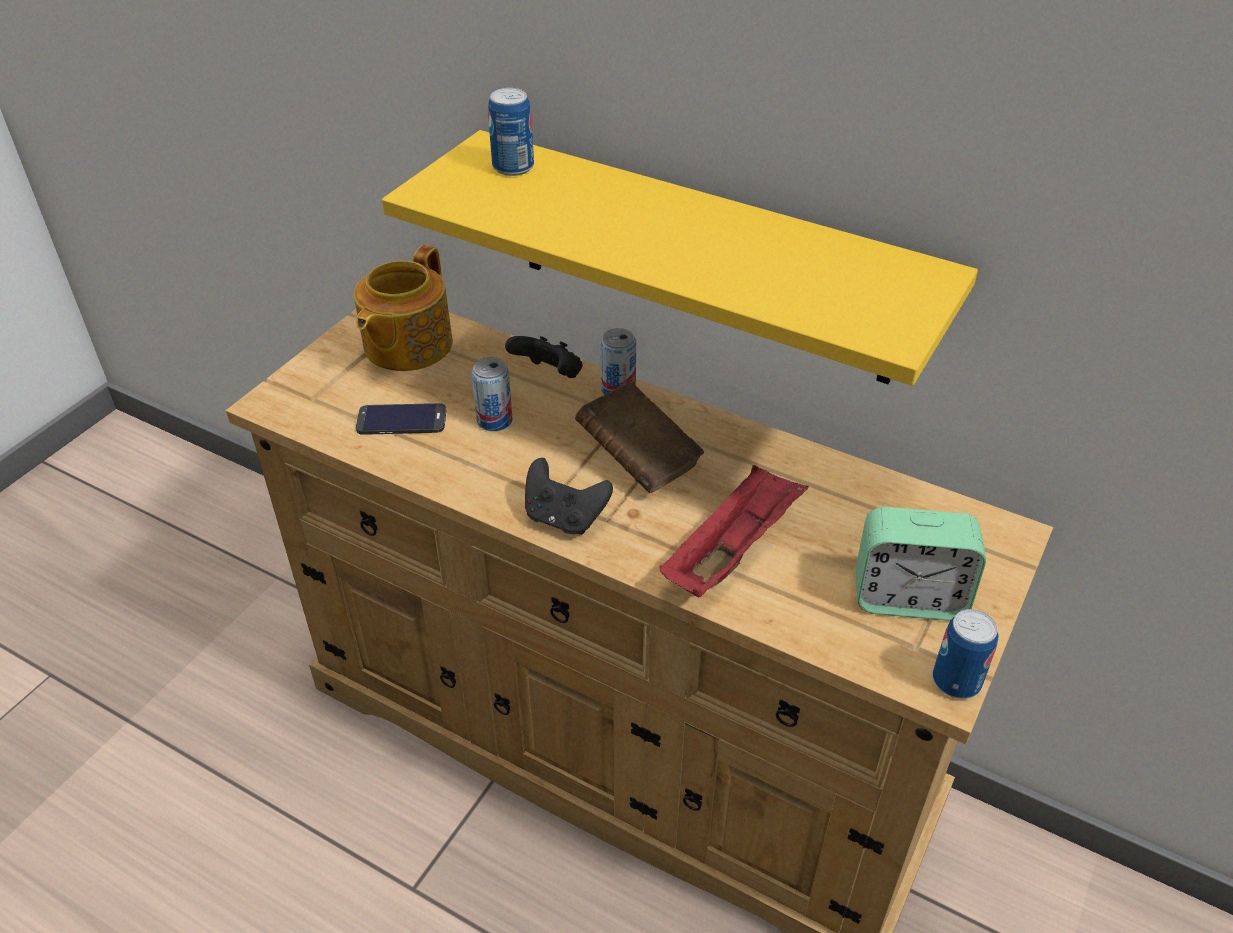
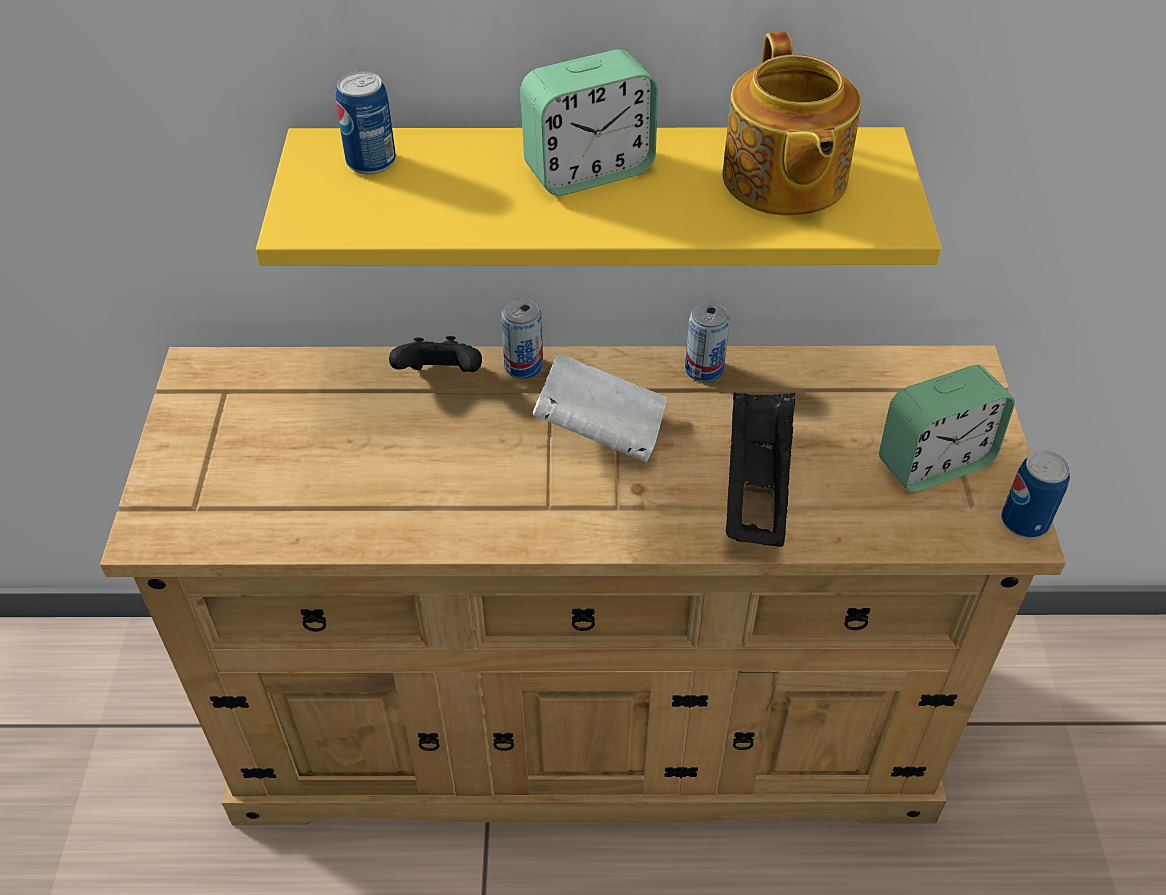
camera: 30 degrees left, 5 degrees up
teapot [354,245,453,371] -> teapot moved to [722,32,861,216]
phone [356,403,447,435] -> none
can [472,357,512,431] -> can moved to [685,302,730,382]
black game controller [525,458,613,535] -> none
brown book [575,382,704,494] -> white book [533,353,667,462]
red tray [659,465,809,597] -> black tray [725,392,795,547]
none -> alarm clock [520,50,658,196]

